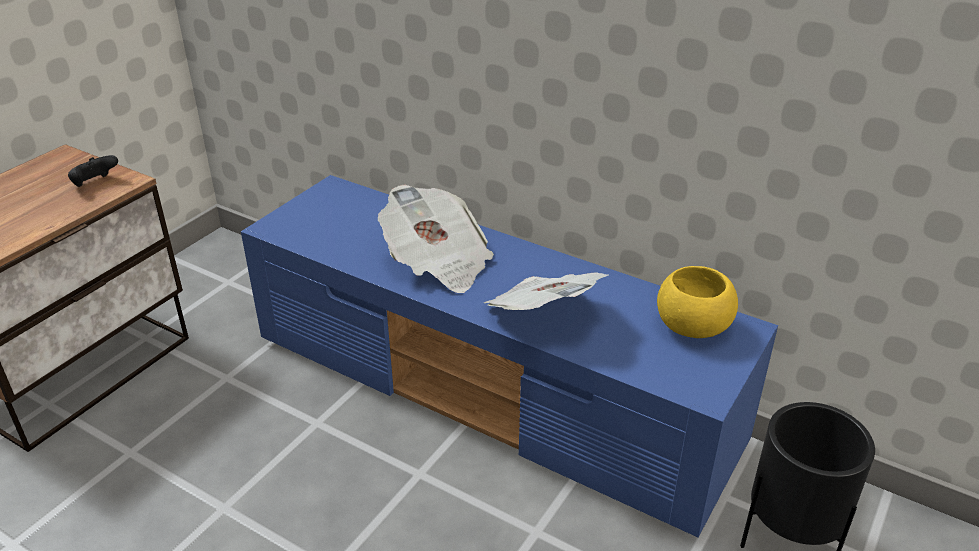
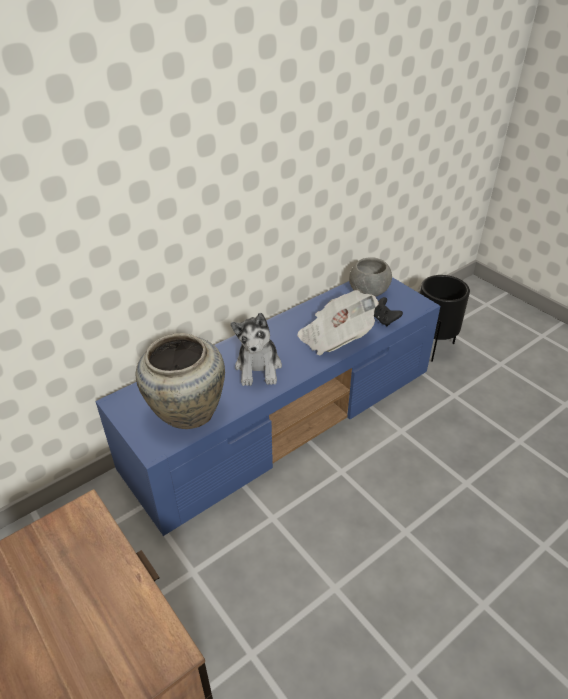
camera: 70 degrees left, 5 degrees up
black game controller [68,155,118,187] -> black game controller moved to [374,297,403,326]
newspaper [378,185,494,293] -> plush toy [231,313,282,386]
yellow bowl [657,266,738,338] -> grey bowl [349,257,392,297]
none -> beige vase [135,333,225,429]

